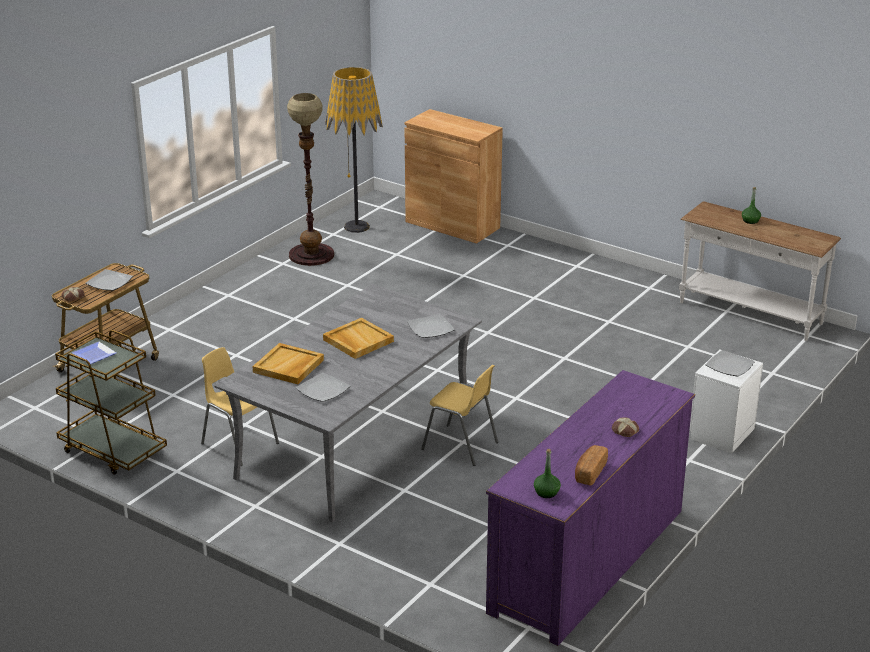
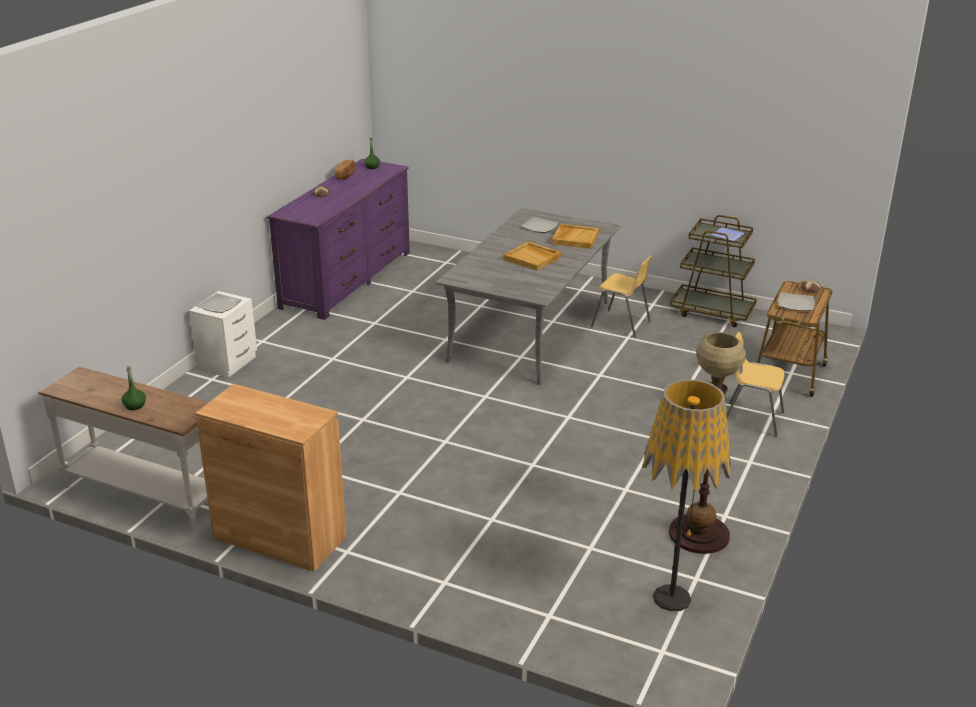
camera: 170 degrees right, 0 degrees up
brown cabinet [404,109,503,243] -> brown cabinet moved to [195,384,346,572]
plate [407,314,455,338] -> none
yellow chair [421,365,498,466] -> yellow chair moved to [726,332,785,437]

